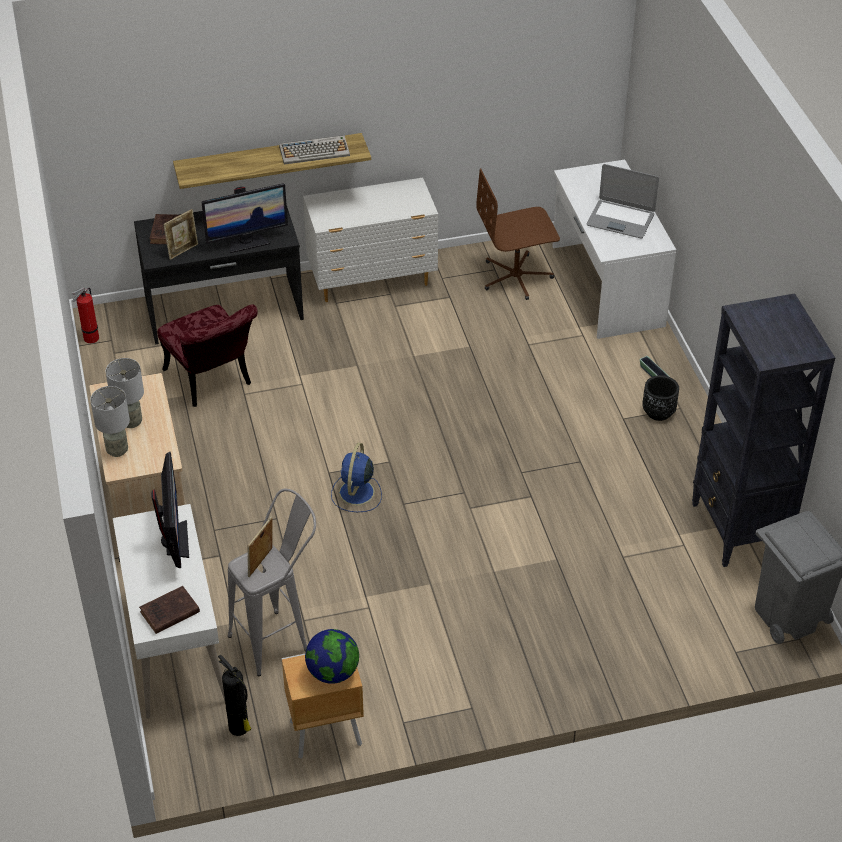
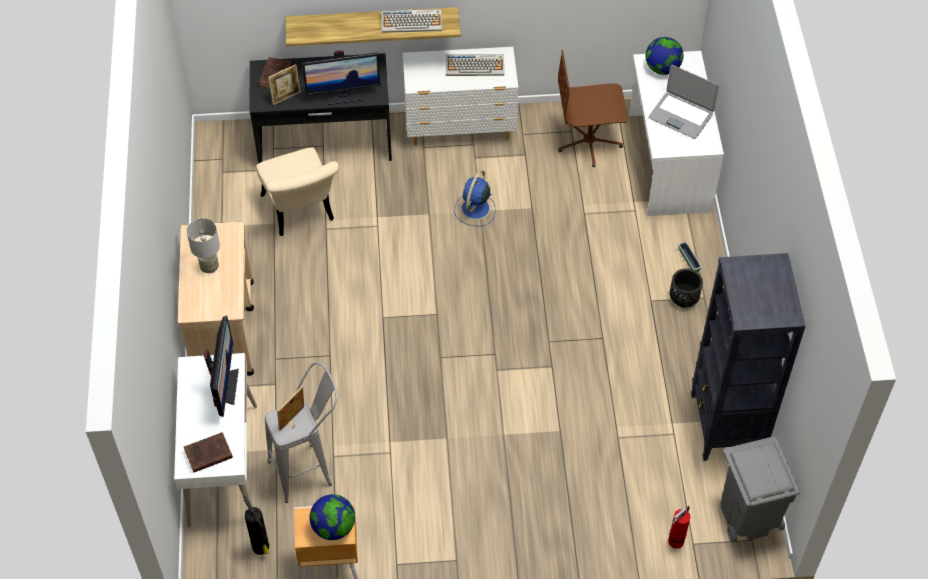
camera: 10 degrees right, 10 degrees up
fire extinguisher [72,287,99,343] -> fire extinguisher moved to [668,506,690,549]
grey table lamp [90,386,130,457] -> none
red chair [157,304,258,407] -> beige chair [256,147,339,236]
blue fan [331,443,382,512] -> blue fan moved to [454,170,496,226]
none -> keyboard [446,54,504,76]
none -> globe [646,37,683,75]

